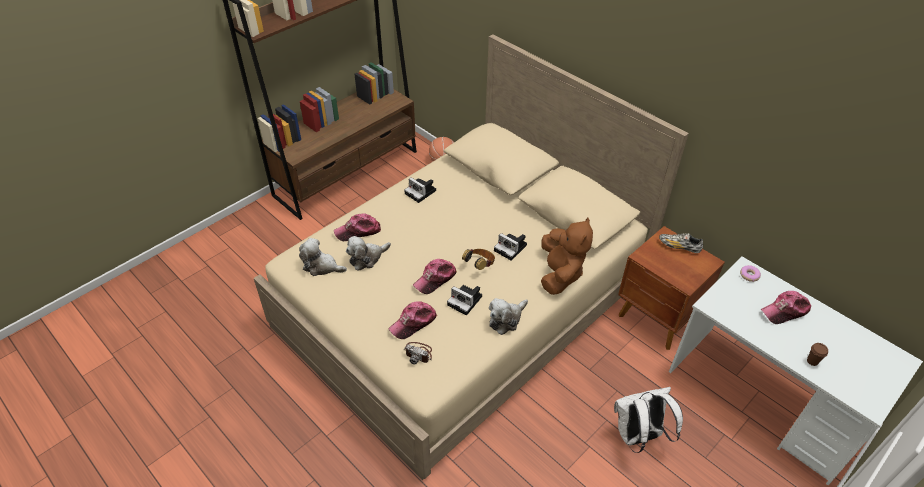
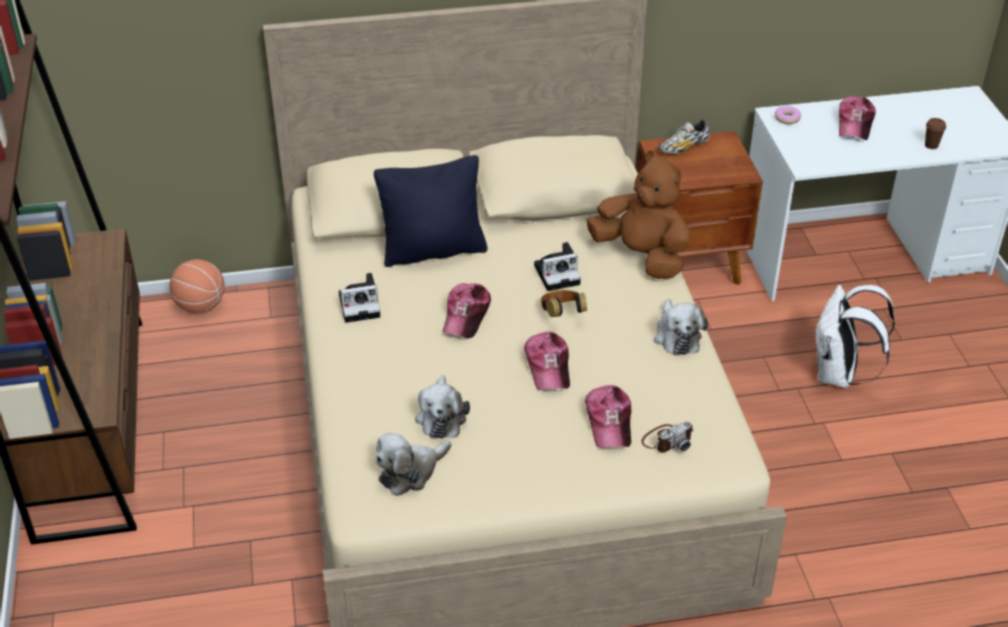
camera: 55 degrees left, 5 degrees down
cap [334,213,381,241] -> cap moved to [442,283,491,338]
camera [447,285,482,315] -> none
none -> black pillow [374,155,488,267]

